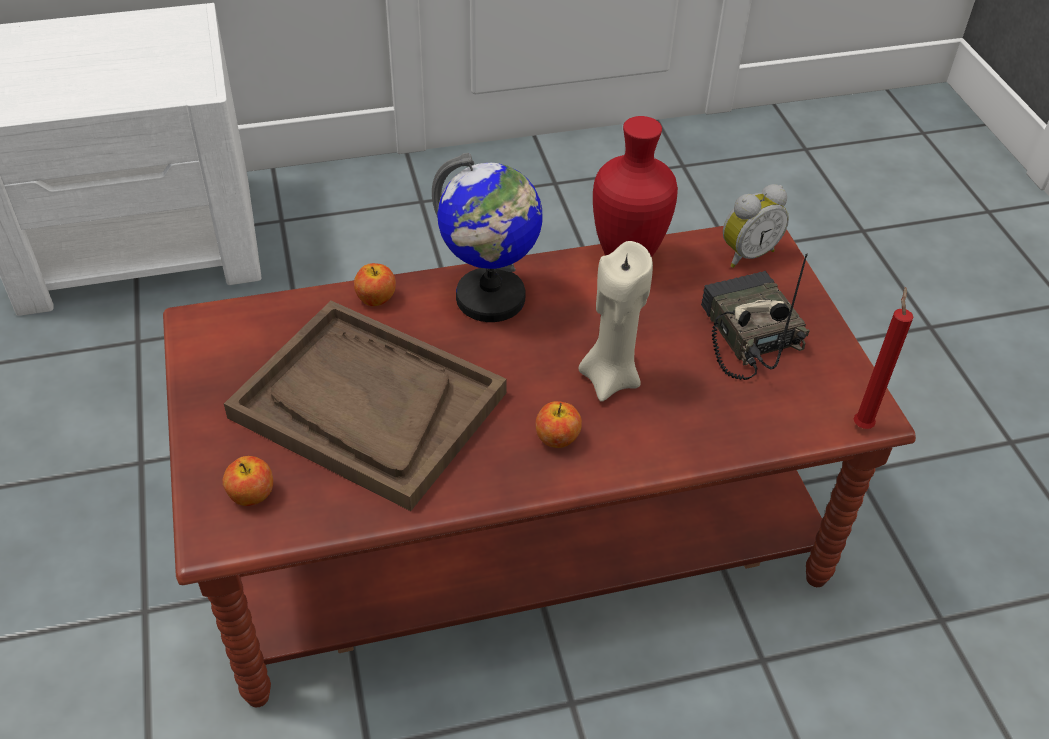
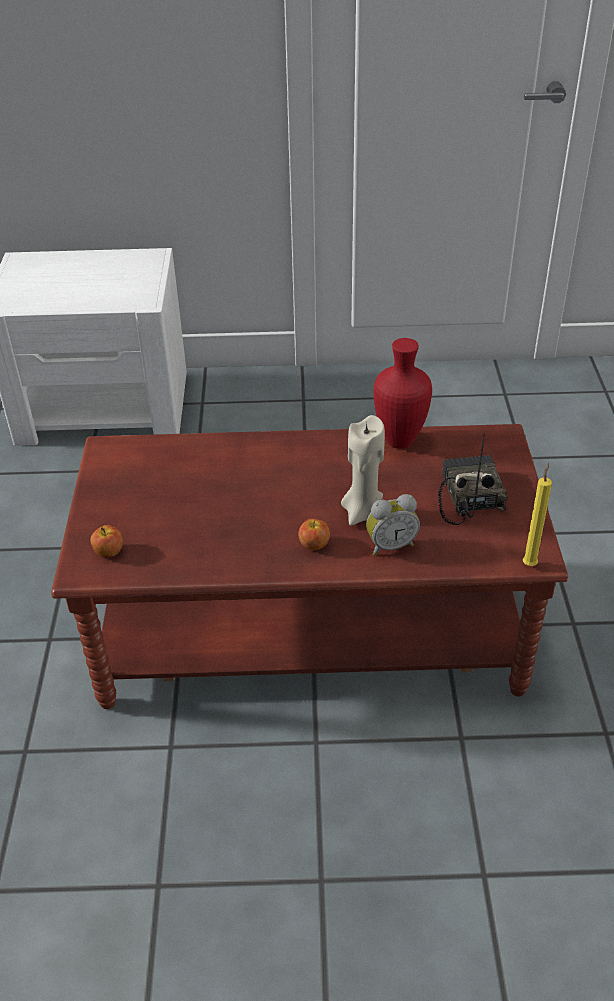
camera: 15 degrees right, 5 degrees down
brown tray [224,301,507,511] -> none
apple [354,263,396,306] -> none
globe [432,153,542,322] -> none
alarm clock [723,184,789,268] -> alarm clock moved to [366,494,420,556]
red candle [854,287,914,429] -> yellow candle [523,463,552,566]

